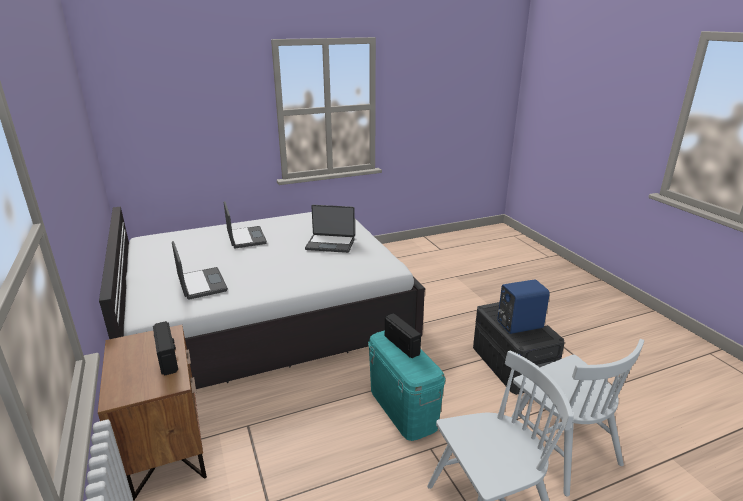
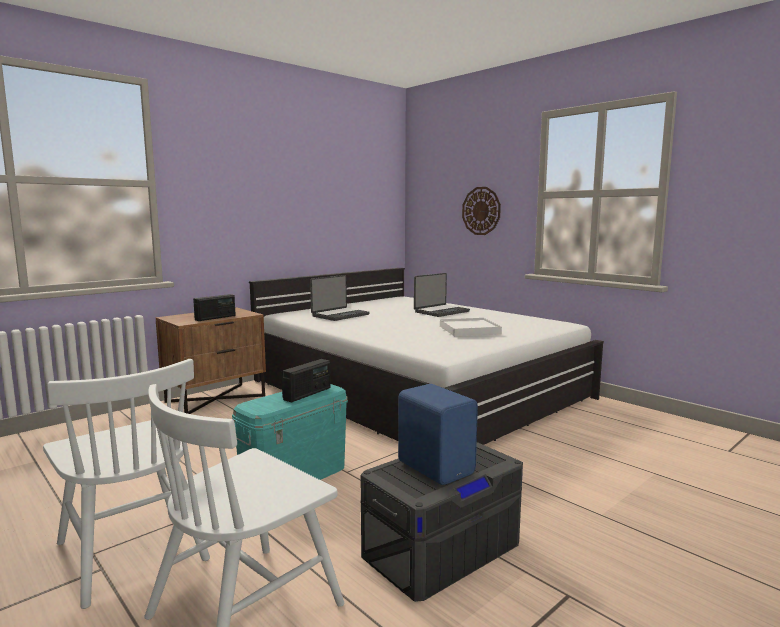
camera: 70 degrees right, 15 degrees down
laptop [305,205,355,253] -> white tray [440,318,502,336]
none -> wall clock [462,187,501,235]

